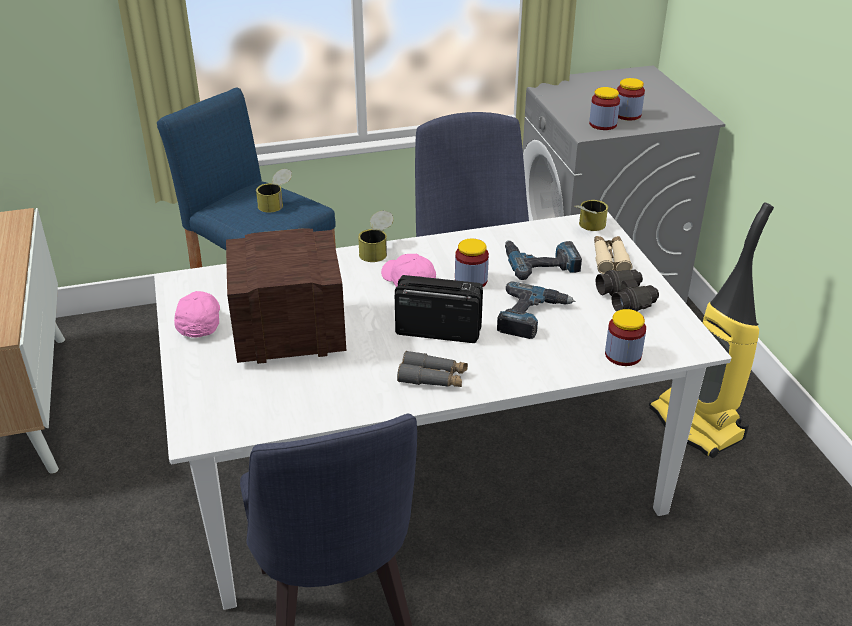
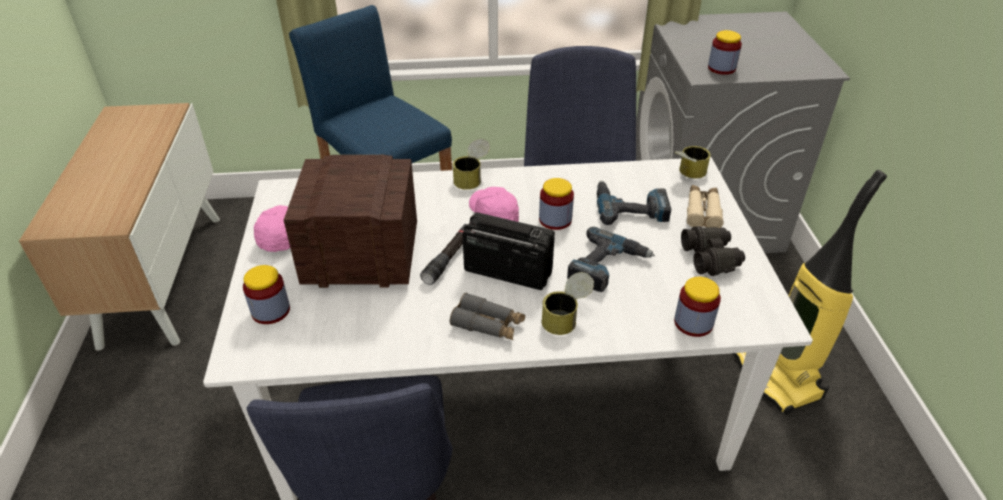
camera: 10 degrees right, 5 degrees up
can [256,169,292,213] -> can moved to [542,272,594,335]
jar [617,78,645,121] -> jar moved to [243,265,290,324]
none -> black flashlight [420,224,467,285]

